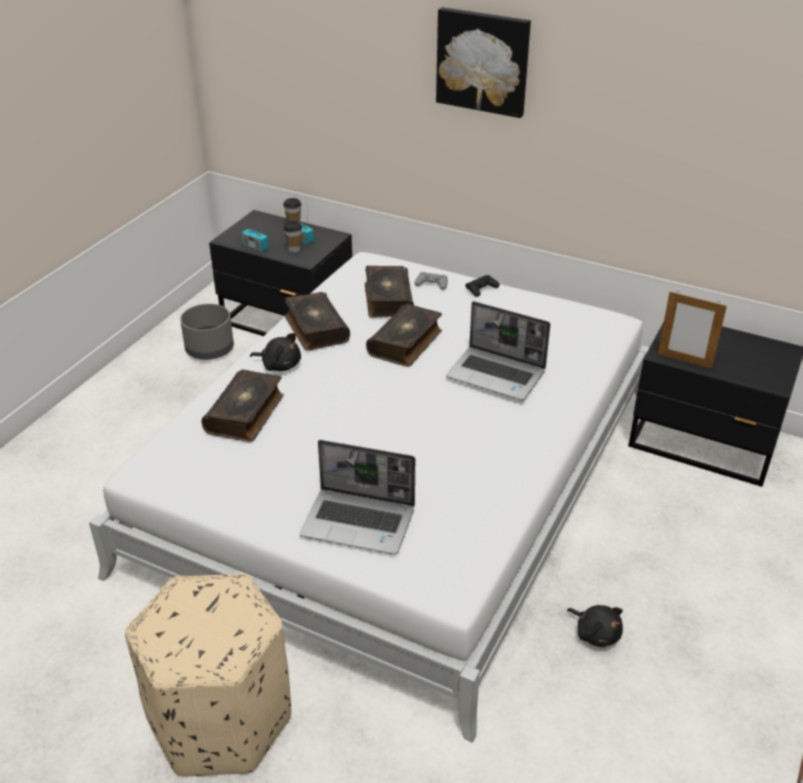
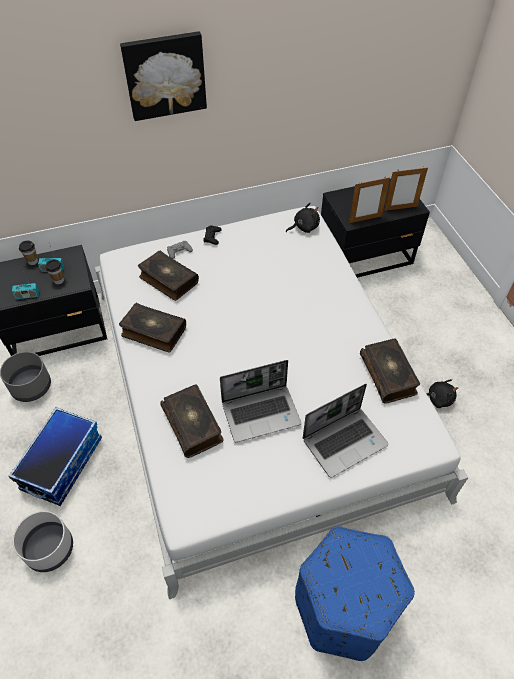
camera: 45 degrees left, 15 degrees up
beige ottoman [125,574,291,777] -> blue ottoman [295,526,415,661]
black plush toy [250,333,301,371] -> black plush toy moved to [286,203,320,233]
book [366,304,442,367] -> book moved to [360,339,420,404]
laptop [446,301,551,400] -> laptop moved to [220,360,301,442]
none -> storage box [8,407,102,506]
none -> grey planter [13,511,73,572]
none -> picture frame [384,167,428,211]

